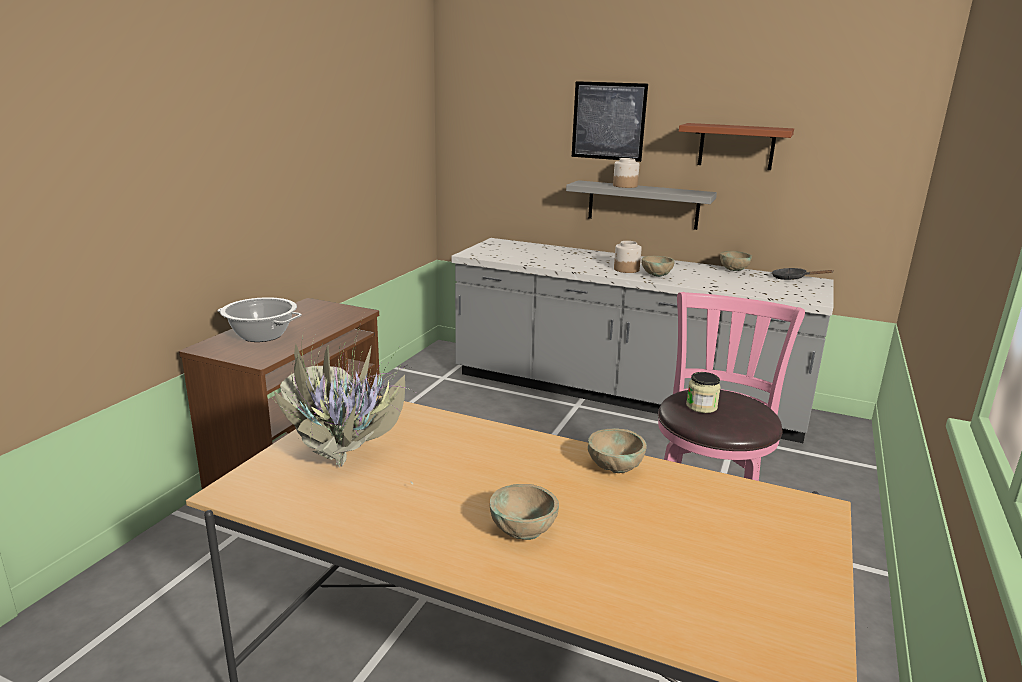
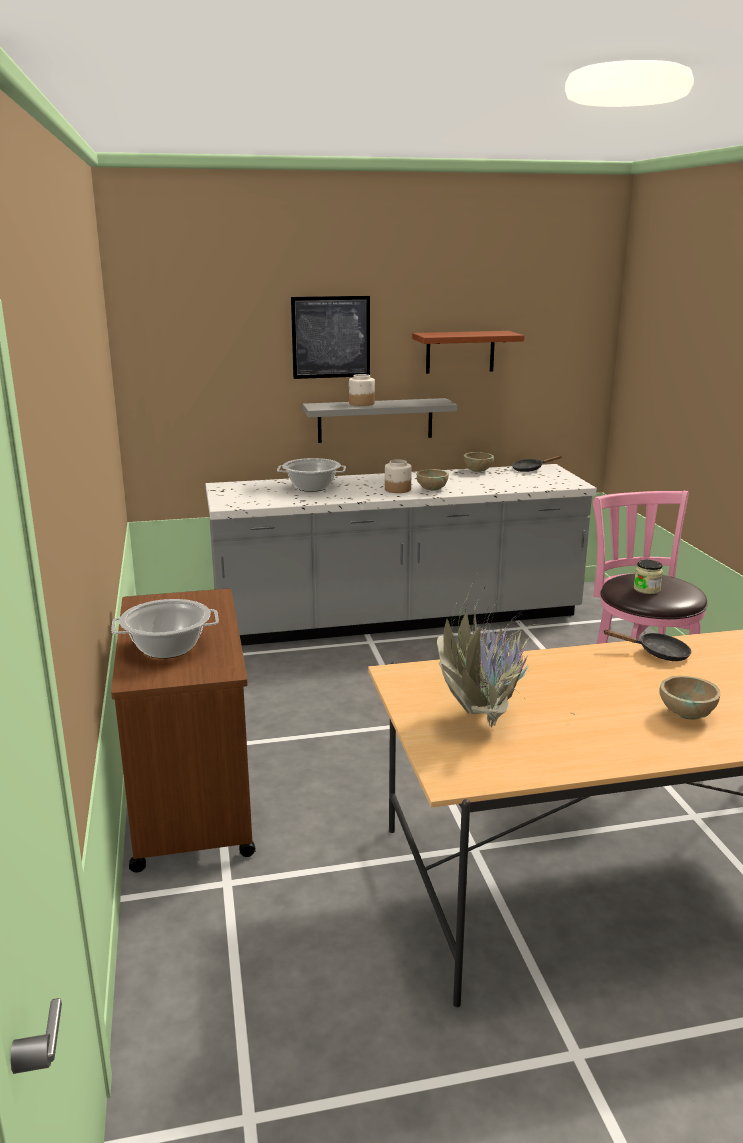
camera: 35 degrees left, 0 degrees up
beige bowl [588,428,647,473] -> black frying pan [604,629,692,661]
none -> cooking pot [277,458,346,492]

